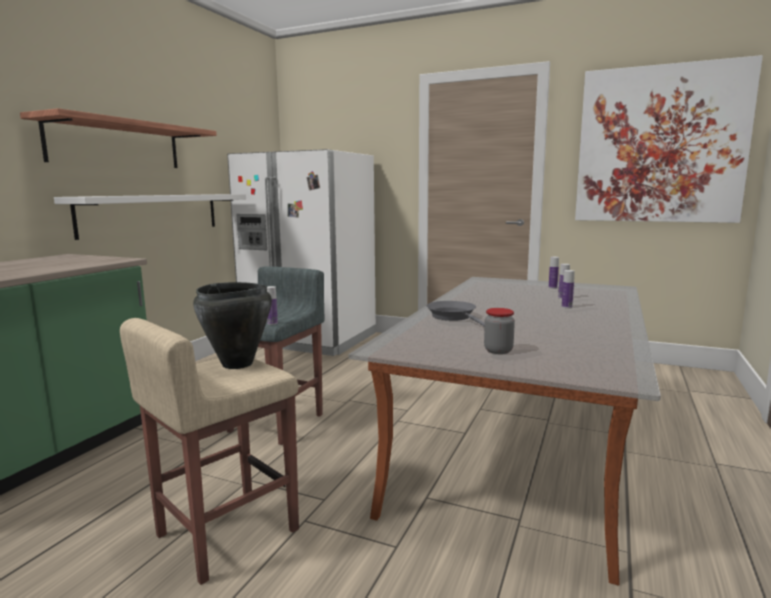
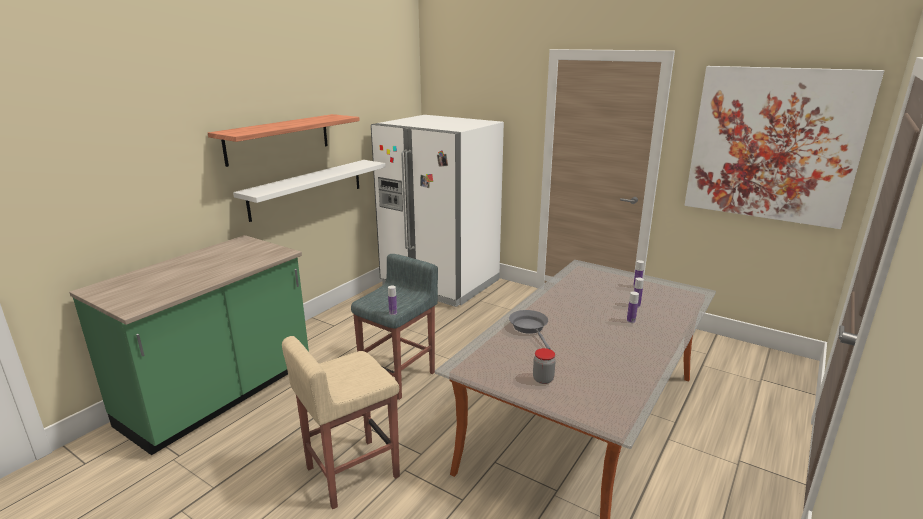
camera: 10 degrees right, 10 degrees up
black cooking pot [193,282,272,369] -> none

